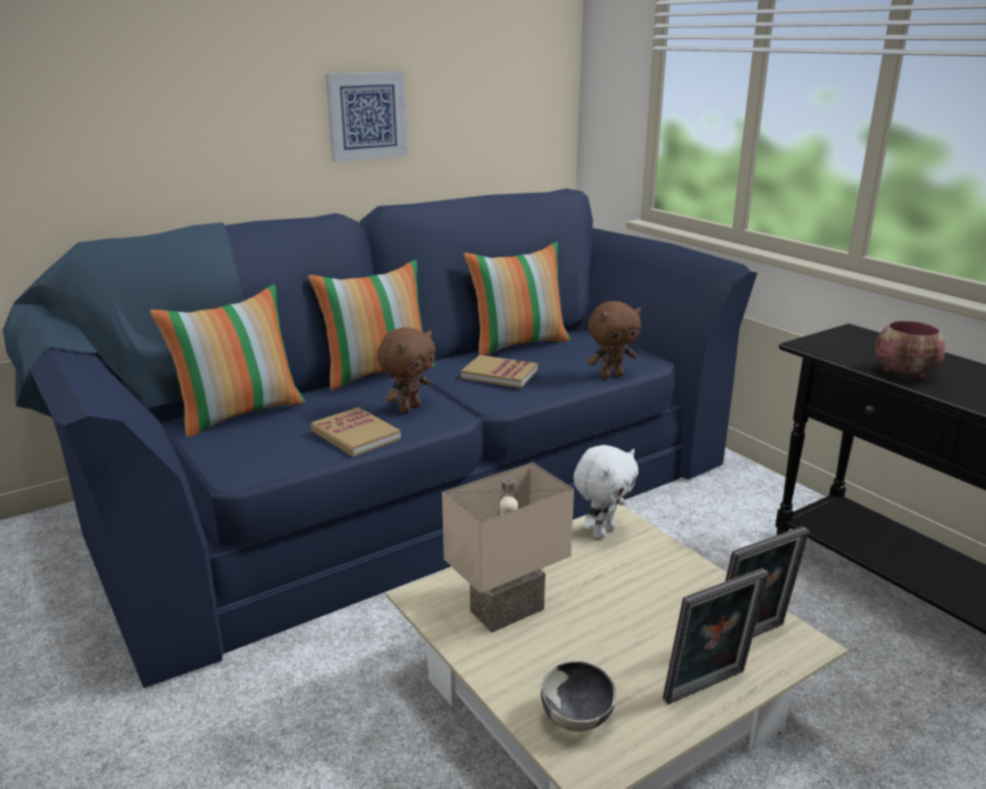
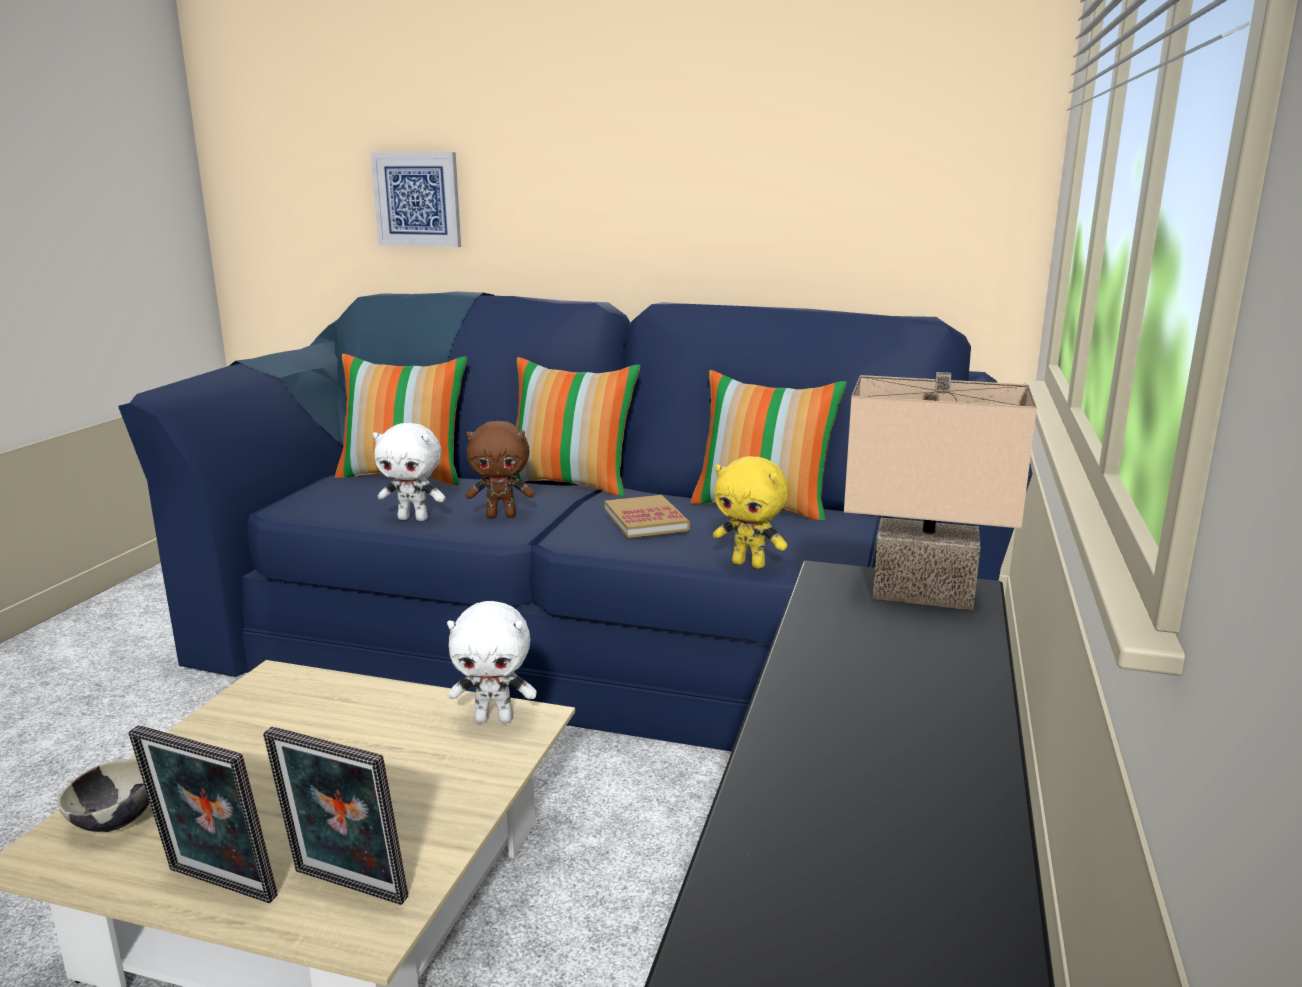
camera: 50 degrees right, 5 degrees down
book [311,407,401,457] -> white plush toy [373,423,446,521]
picture [326,71,408,162] -> picture moved to [371,152,461,247]
beige table lamp [442,462,574,632] -> beige table lamp moved to [844,372,1037,610]
brown plush toy [588,301,641,378] -> yellow plush toy [713,456,789,569]
bowl [875,321,945,380] -> none

